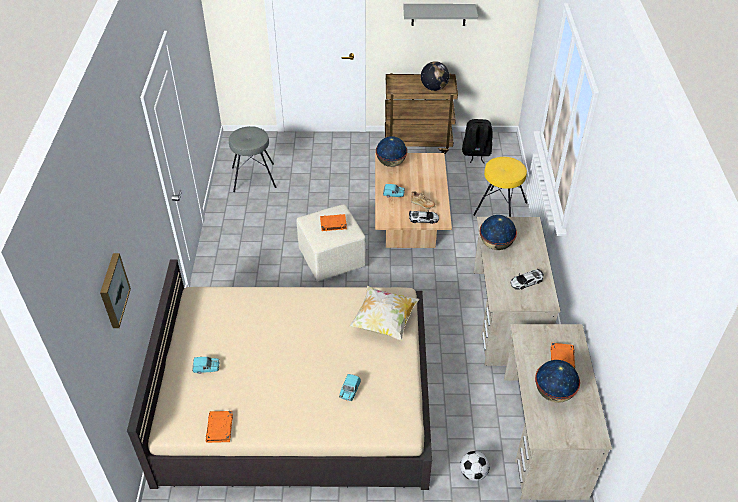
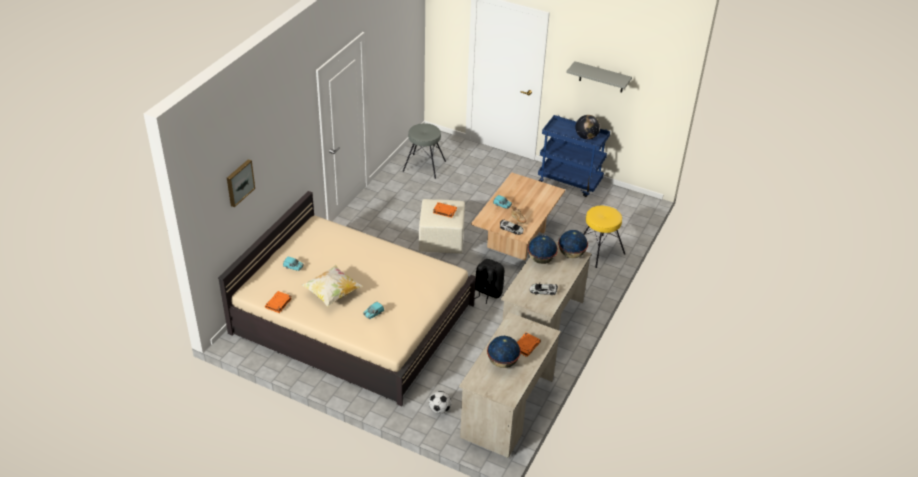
camera: 25 degrees right, 5 degrees down
pillow [349,286,419,341] -> pillow moved to [302,265,363,307]
globe [376,136,407,167] -> globe moved to [558,230,588,258]
brown cart [385,73,458,154] -> blue cart [538,115,610,197]
black backpack [462,119,493,163] -> black backpack moved to [474,259,504,304]

